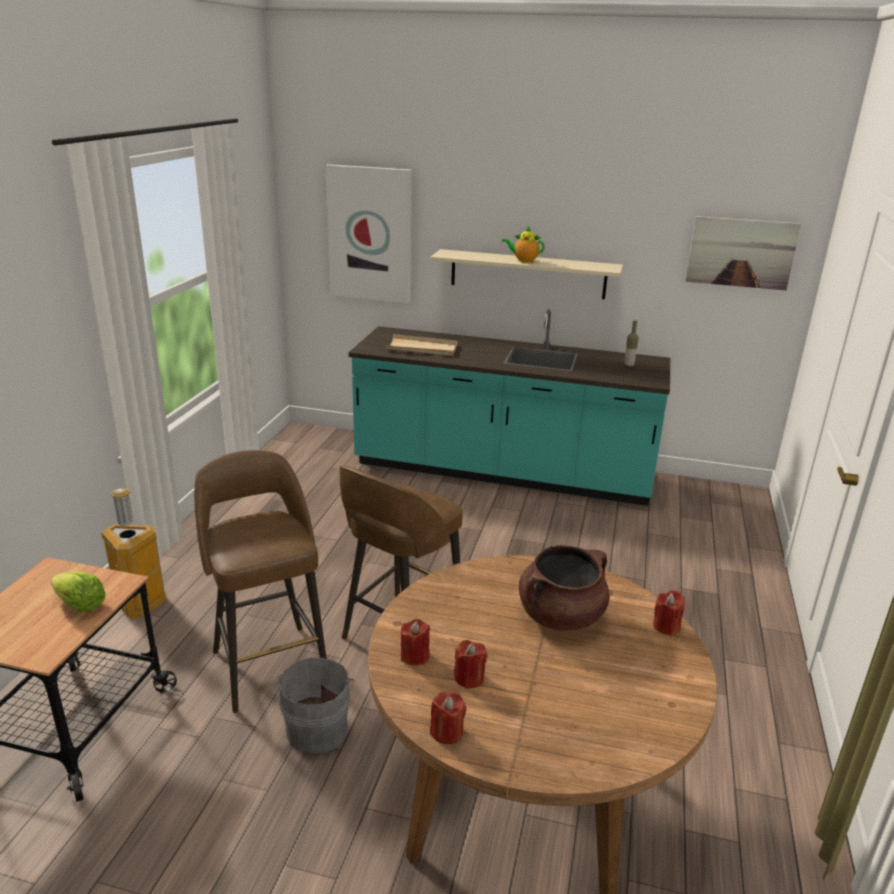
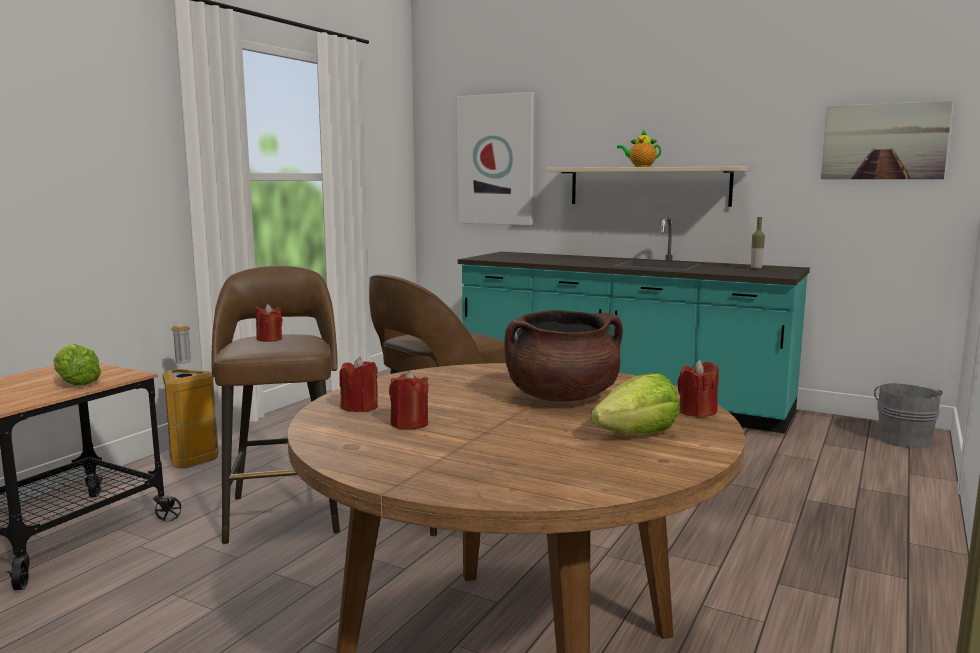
camera: 15 degrees right, 15 degrees down
grey bucket [277,658,354,754] -> grey bucket moved to [874,383,942,448]
beige tray [386,334,458,356] -> none
red candle [430,691,466,744] -> red candle moved to [256,304,282,342]
none -> lettuce [591,373,680,435]

